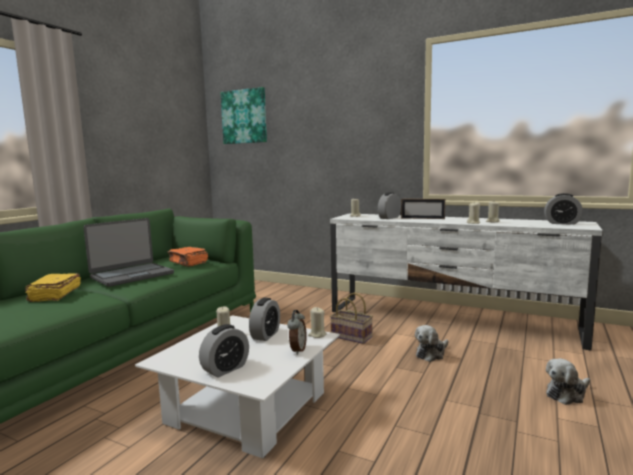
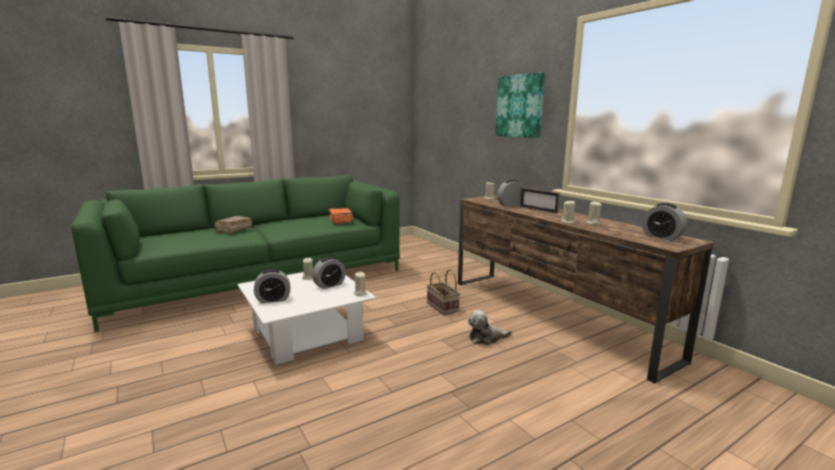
camera: 30 degrees right, 5 degrees up
yellow book [25,273,81,302] -> brown book [214,216,252,234]
laptop [83,218,174,287] -> none
picture [221,87,267,144] -> picture moved to [495,72,545,138]
alarm clock [287,310,307,355] -> none
white tv stand [330,213,603,351] -> brown tv stand [458,195,714,383]
plush toy [546,359,590,405] -> none

